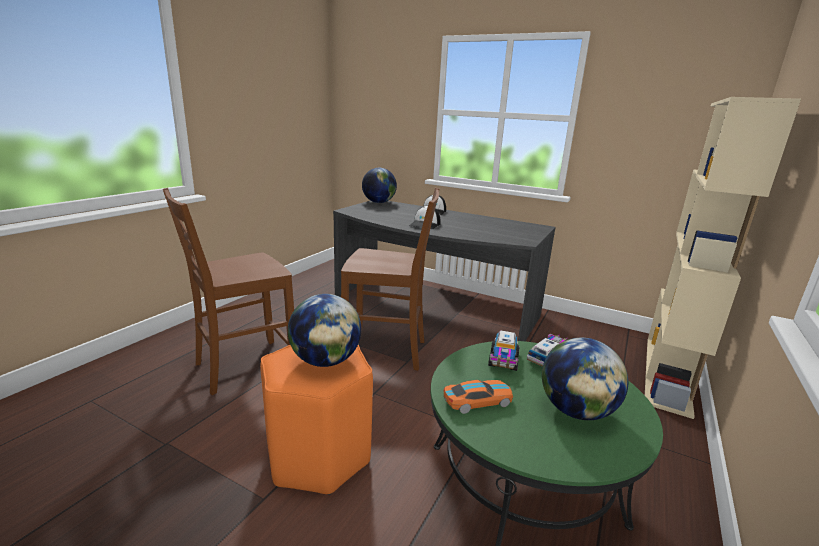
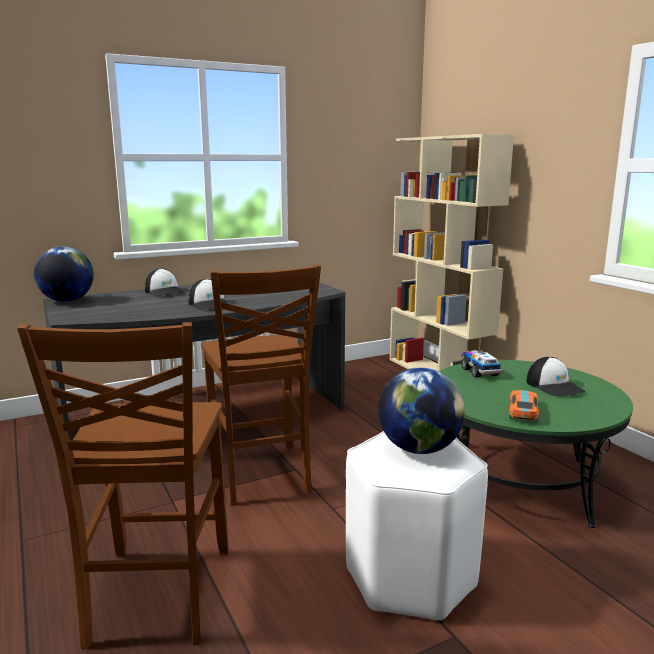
camera: 55 degrees left, 5 degrees down
orange stool [260,345,373,495] -> white stool [346,431,488,622]
brown chair [341,188,439,371] -> brown chair turned 120 degrees clockwise [201,265,321,506]
toy truck [488,330,520,371] -> none
globe [542,338,628,420] -> cap [526,357,586,396]

